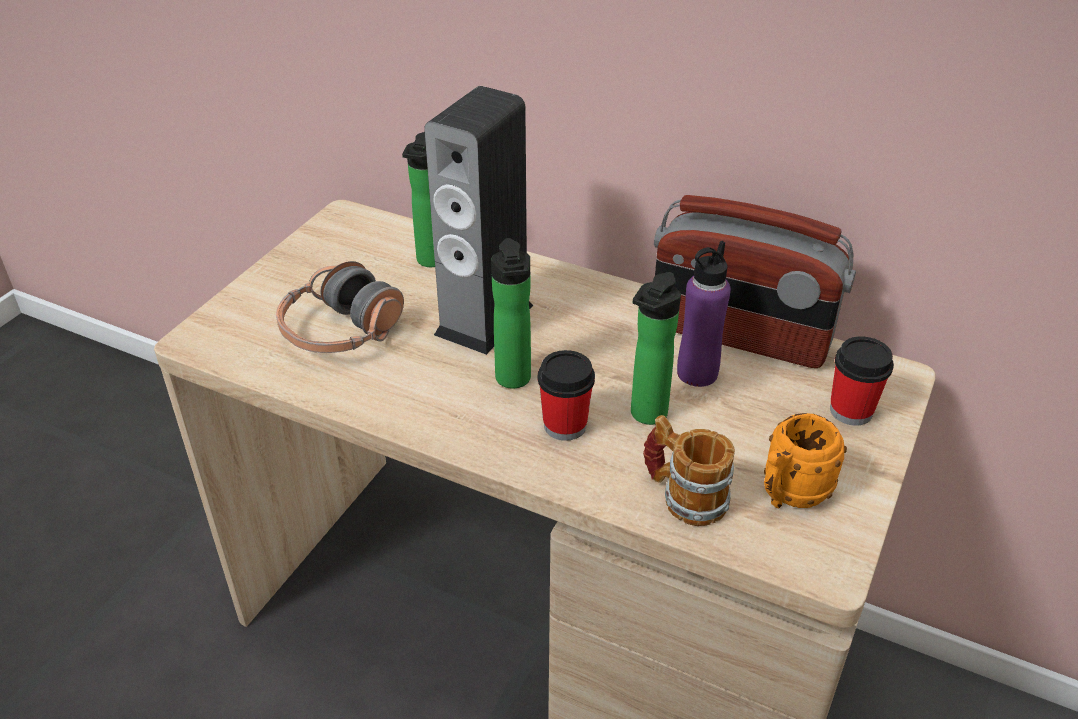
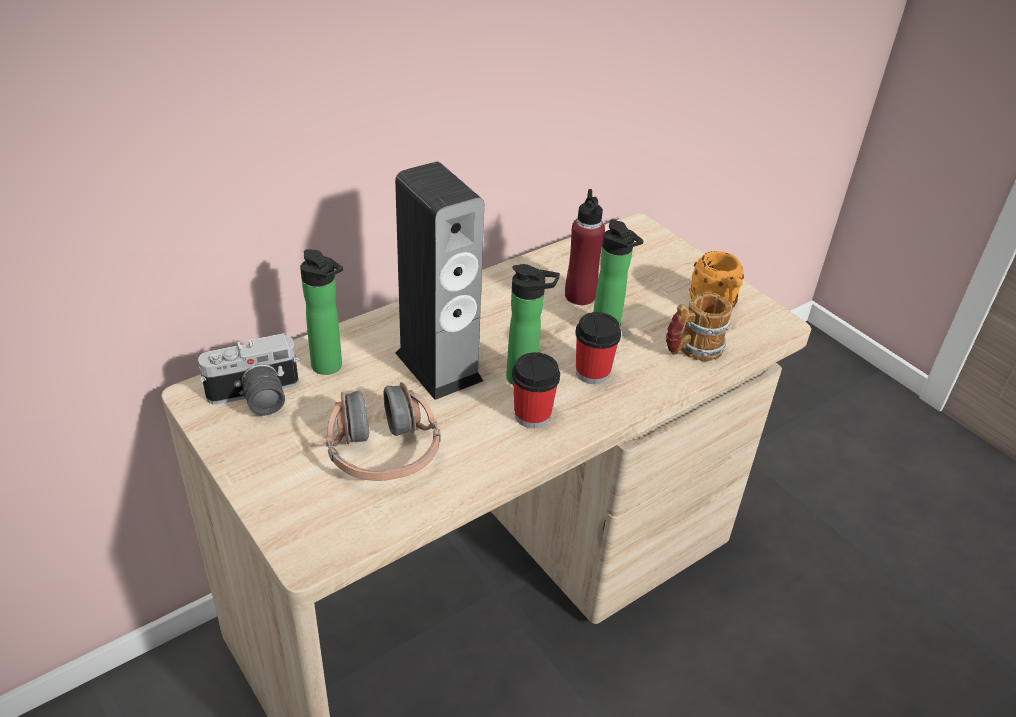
camera: 65 degrees left, 0 degrees up
radio [654,195,856,368] -> none
purple bottle [677,241,731,387] -> red bottle [565,189,605,305]
cup [830,337,894,425] -> cup moved to [512,352,560,428]
none -> camera [198,333,300,416]

